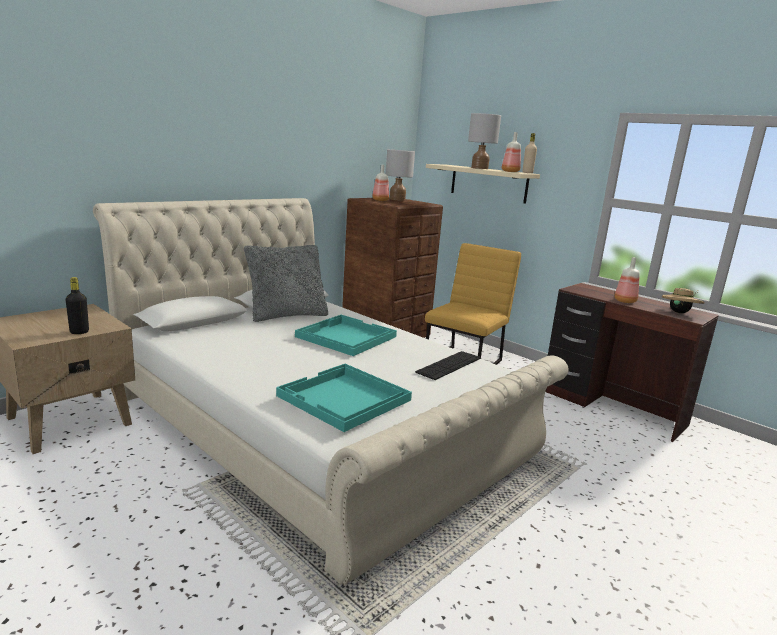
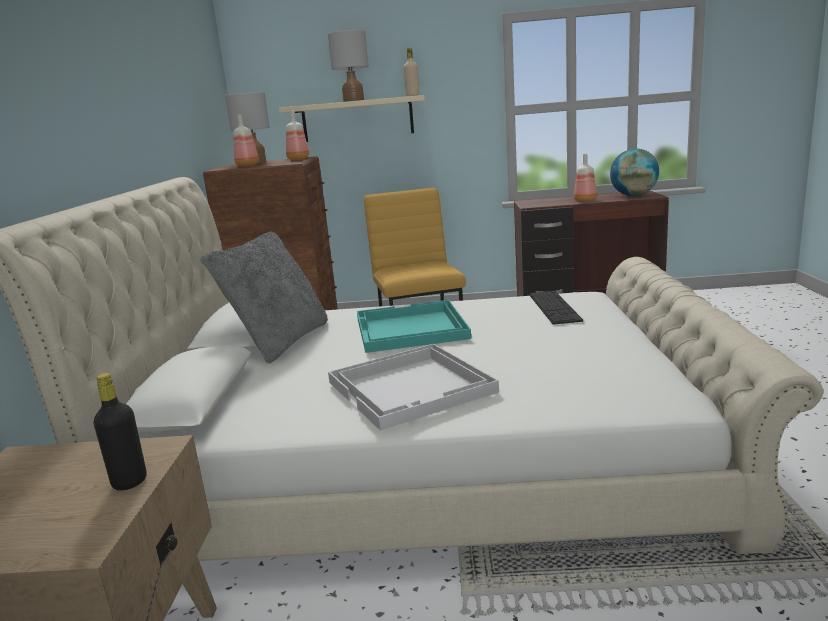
camera: 40 degrees left, 0 degrees up
turquoise tray [276,364,412,432] -> none
bottle [502,132,521,172] -> bottle moved to [286,110,309,160]
beige hat [662,288,705,313] -> globe [610,149,659,196]
none -> white tray [328,344,499,431]

